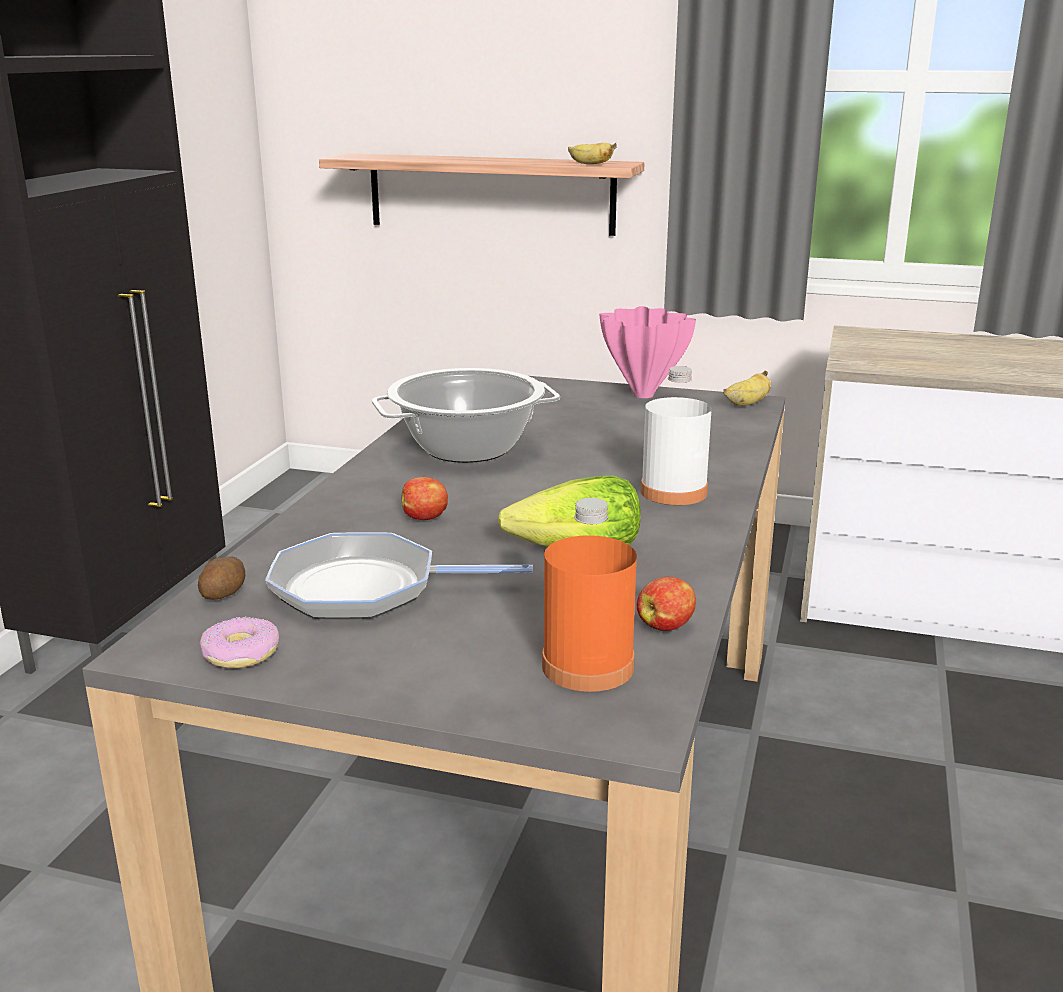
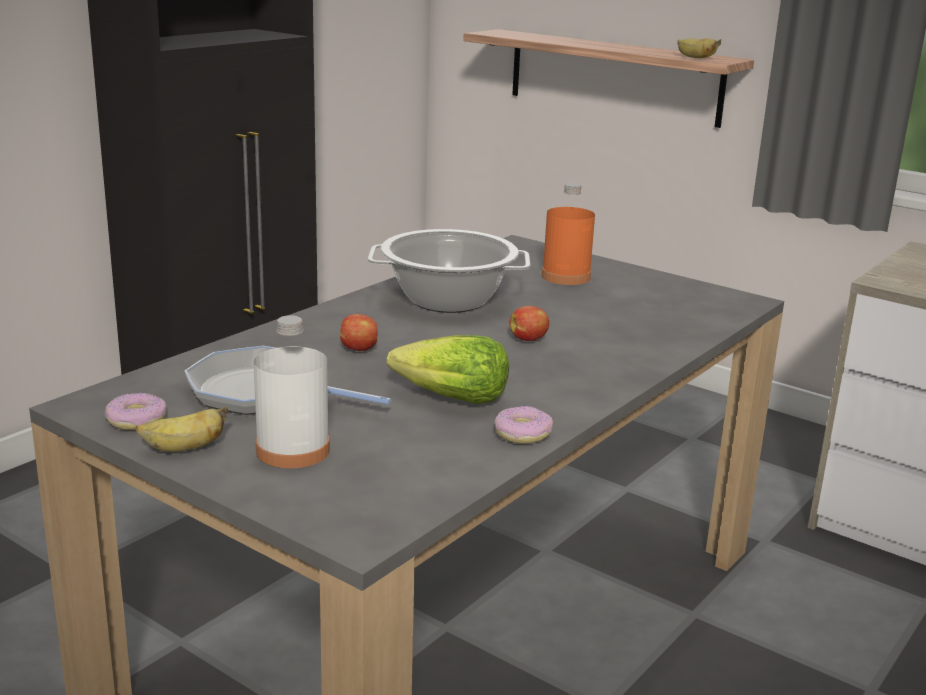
camera: 20 degrees right, 0 degrees up
potato [198,556,245,600] -> none
orange bottle [542,498,637,692] -> orange bottle moved to [542,183,595,285]
pink vase [599,306,696,398] -> none
apple [637,577,696,631] -> apple moved to [509,306,549,341]
white bottle [641,366,712,505] -> white bottle moved to [254,315,330,468]
banana [723,370,771,406] -> banana moved to [136,406,228,452]
none -> donut [494,406,553,444]

